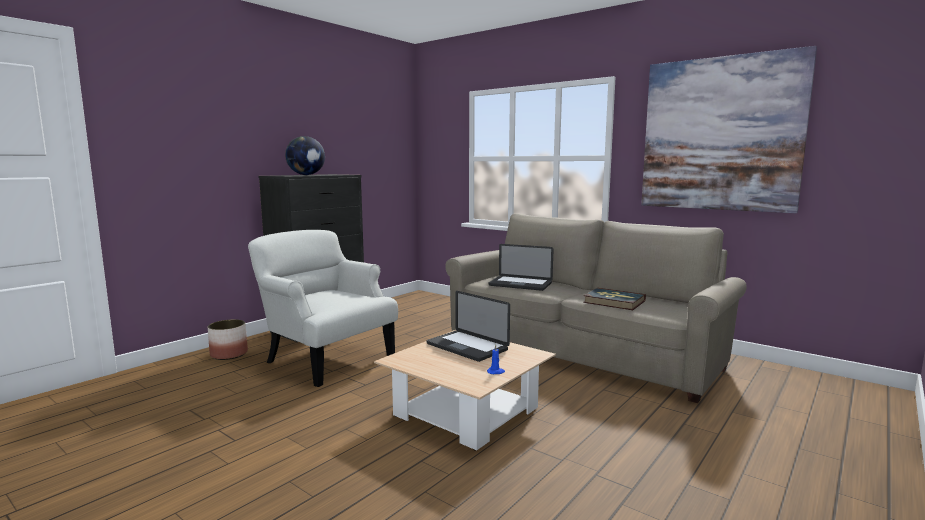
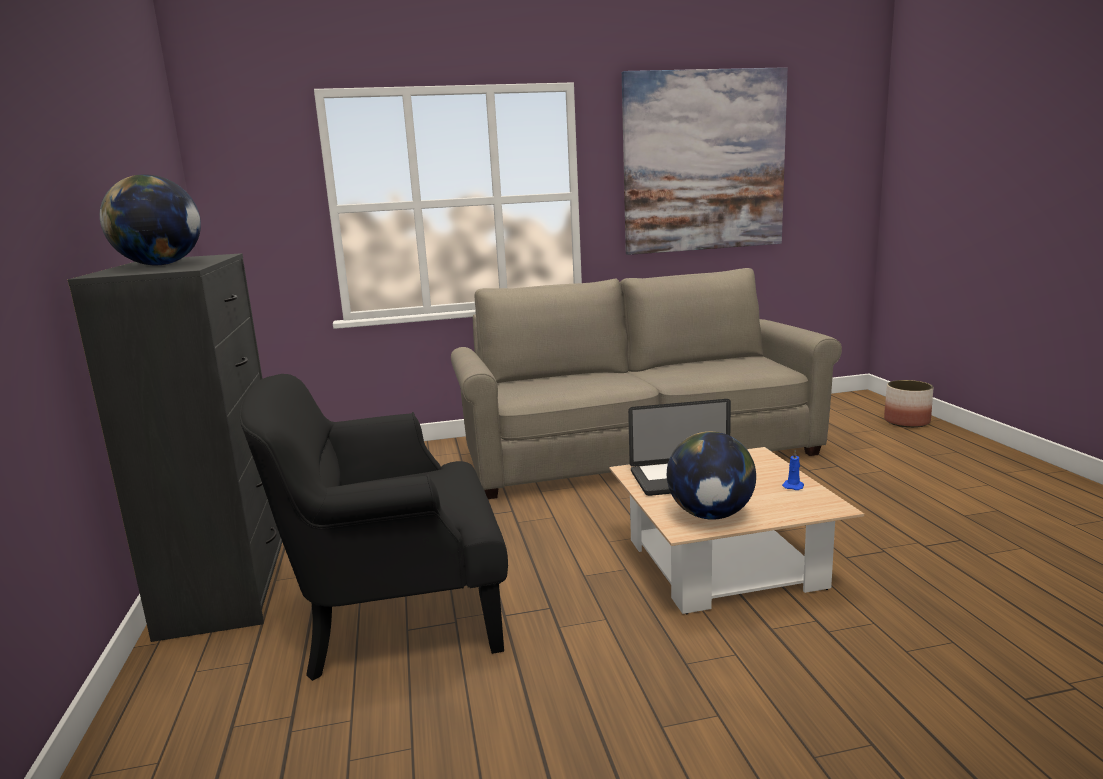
camera: 50 degrees left, 5 degrees up
planter [208,319,248,360] -> planter moved to [884,380,934,428]
white armchair [248,230,398,387] -> black armchair [240,374,508,681]
laptop [489,244,554,291] -> none
book [583,288,646,310] -> none
none -> globe [667,431,756,520]

